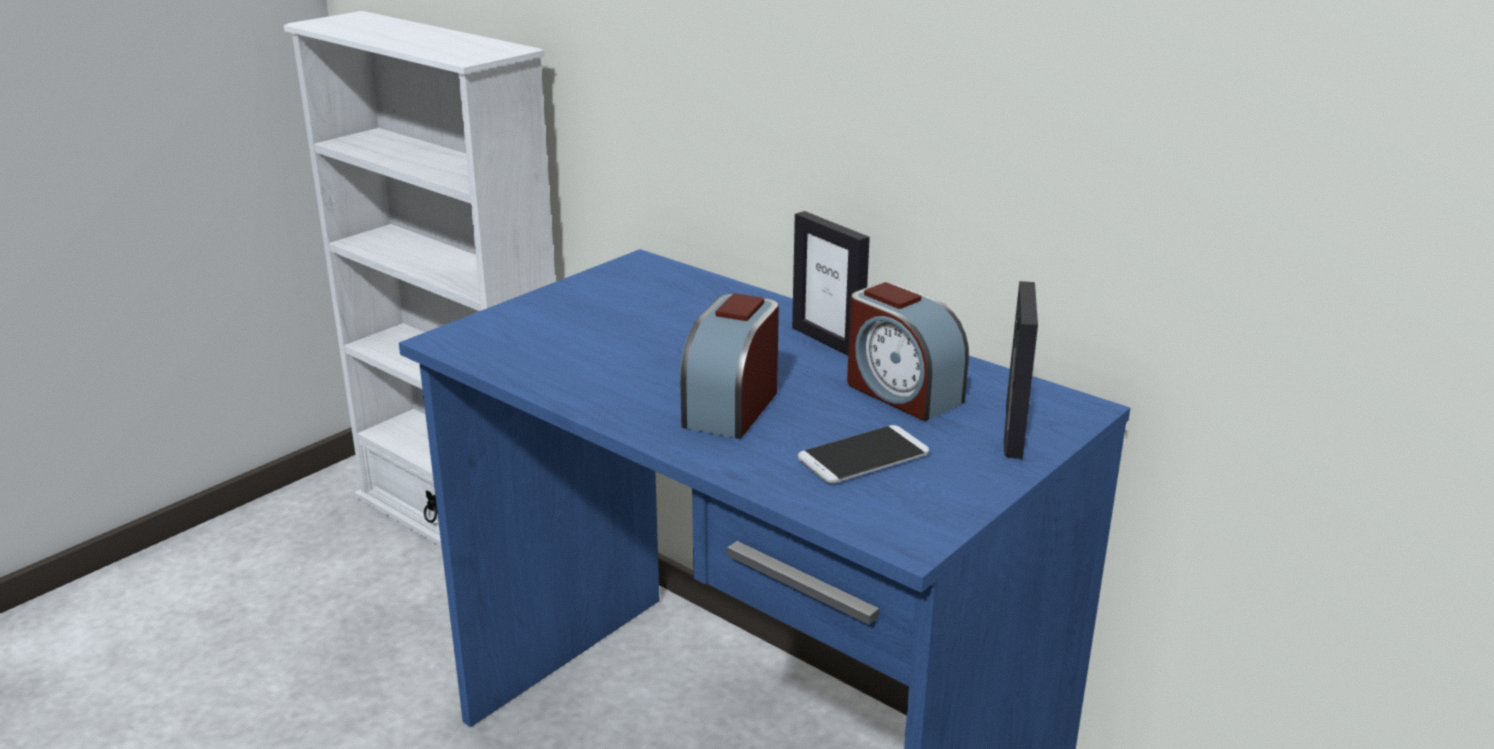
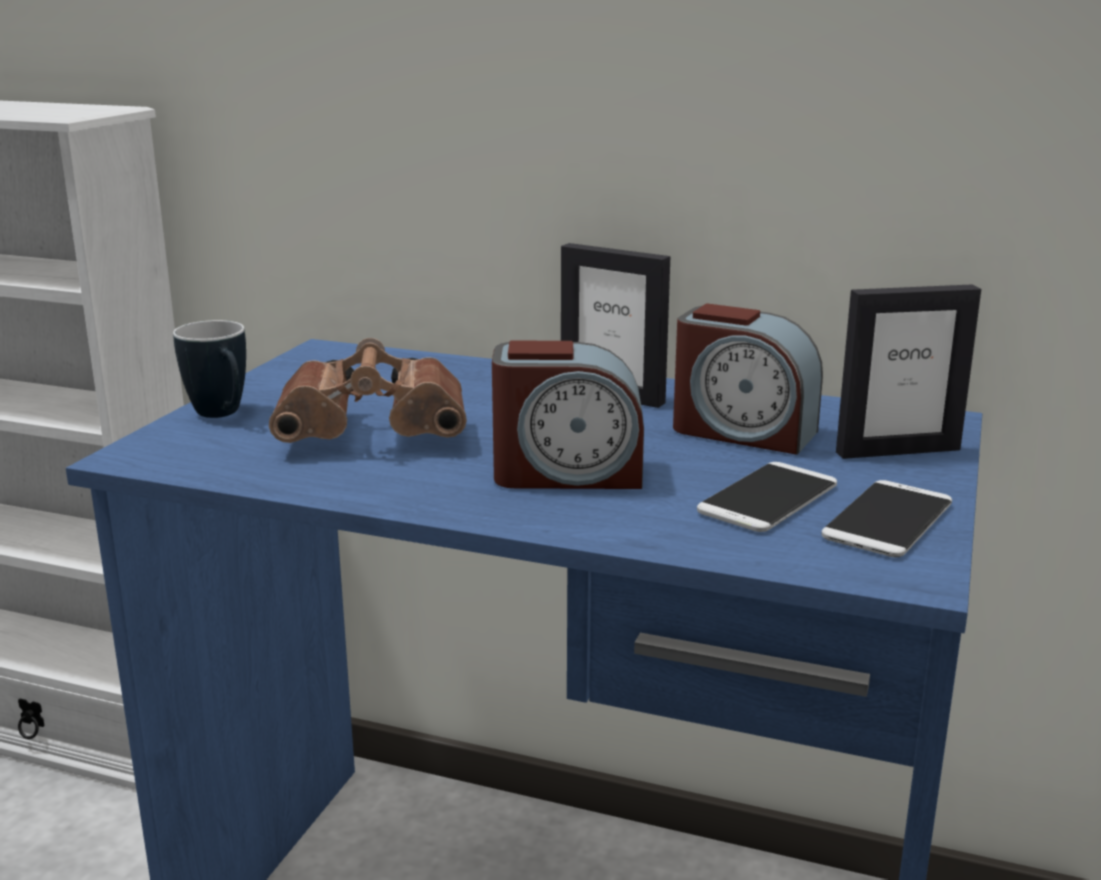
camera: 20 degrees left, 5 degrees down
alarm clock [680,293,779,439] -> alarm clock turned 90 degrees counterclockwise [492,341,644,489]
picture frame [1004,281,1038,459] -> picture frame turned 90 degrees clockwise [836,284,981,459]
none -> mug [173,320,246,418]
none -> brown binoculars [269,338,467,443]
none -> phone [821,480,952,557]

